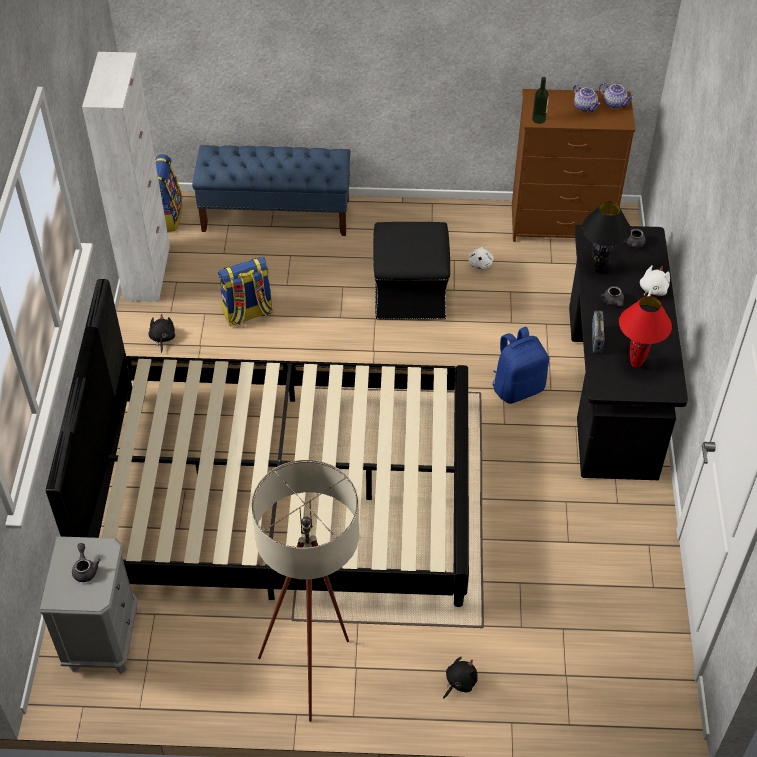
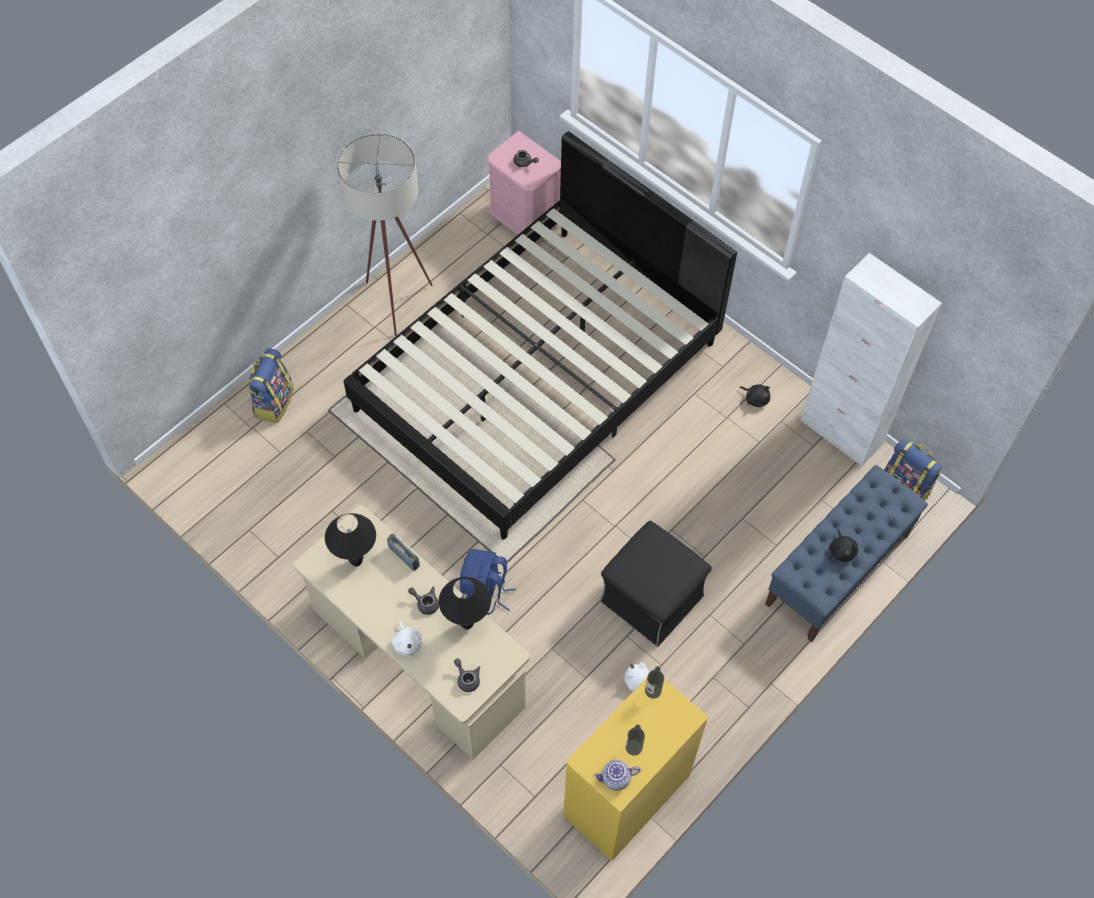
camera: 130 degrees right, 10 degrees up
grey nightstand [40,536,138,674] -> pink nightstand [487,131,561,235]
backpack [218,257,273,327] -> backpack moved to [248,348,294,423]
black plush toy [443,657,478,699] -> black plush toy moved to [829,529,858,562]
brown dresser [512,89,635,242] -> yellow dresser [563,678,709,861]
black desk [569,225,688,480] -> beige desk [294,505,530,760]
teapot [573,84,600,112] -> bottle [626,725,645,756]
red table lamp [619,296,672,368] -> black table lamp [325,513,376,567]

